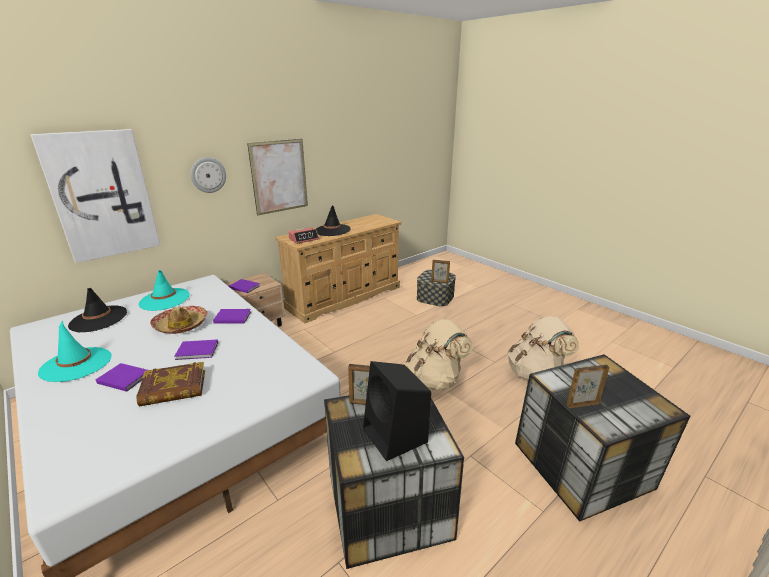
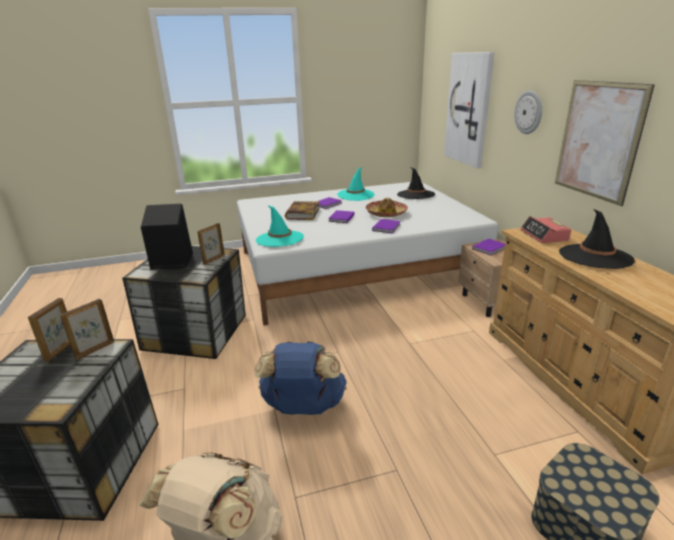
camera: 115 degrees right, 0 degrees up
turquoise hat [139,270,190,311] -> turquoise hat moved to [255,206,304,247]
beige backpack [405,319,473,391] -> blue backpack [255,341,347,415]
picture frame [431,260,450,283] -> picture frame moved to [60,299,114,360]

